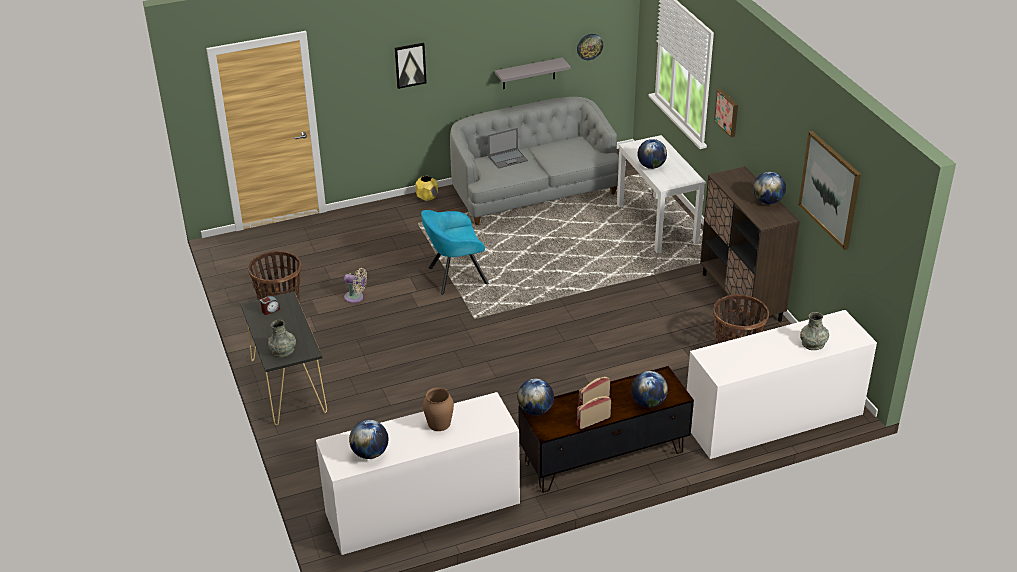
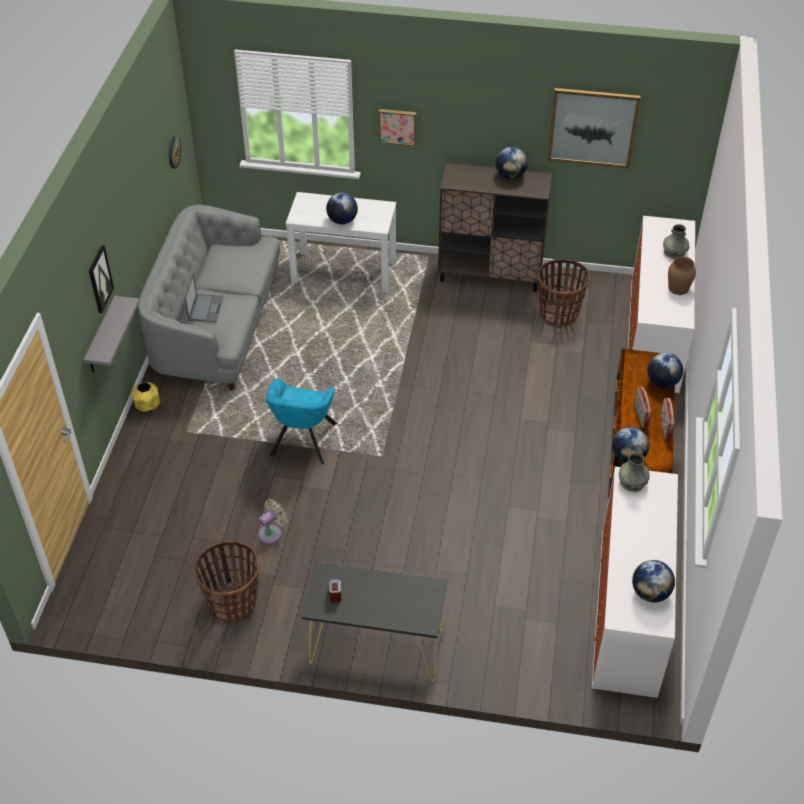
camera: 60 degrees left, 10 degrees up
grey vase [268,320,296,357] -> grey vase moved to [619,453,650,492]
brown vase [423,387,454,431] -> brown vase moved to [668,256,696,295]
grey shelf [495,58,570,89] -> grey shelf moved to [84,296,140,373]

